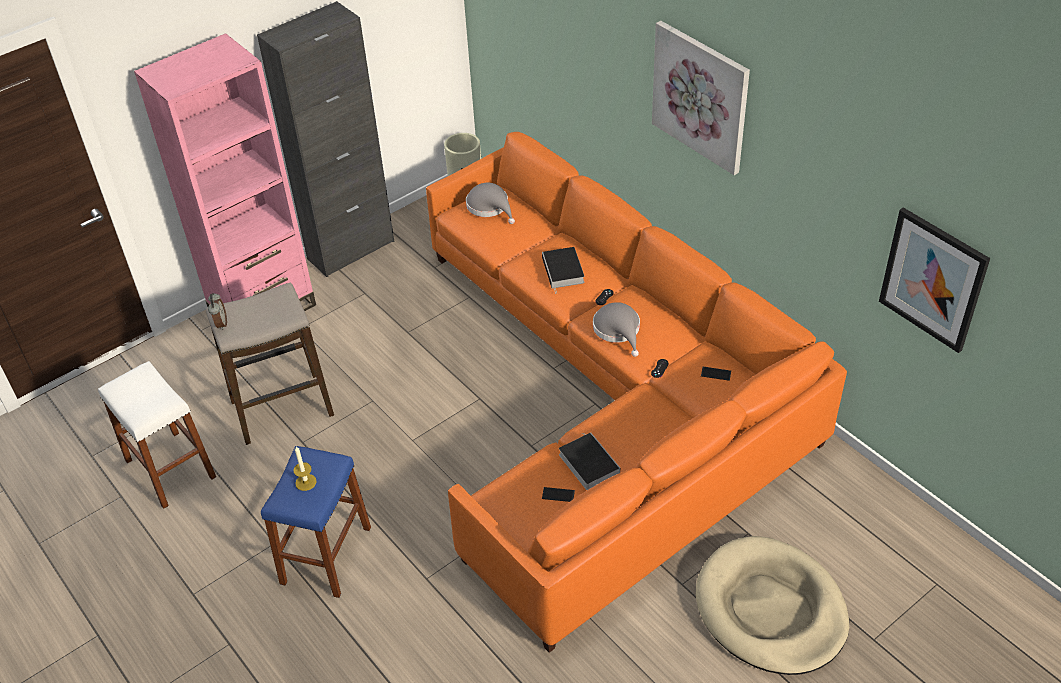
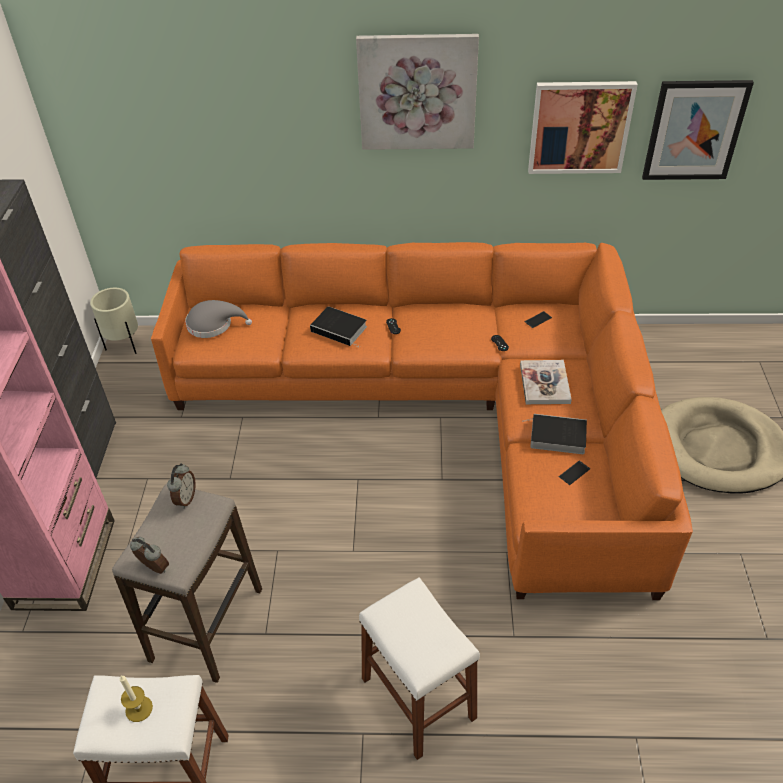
camera: 50 degrees left, 0 degrees up
blue stool [261,446,371,598] -> white stool [359,577,480,760]
candle [293,446,317,491] -> candle moved to [120,676,153,722]
grey hat [593,302,640,357] -> none
none -> alarm clock [167,463,196,508]
none -> book [520,360,572,404]
none -> picture [528,81,638,174]

